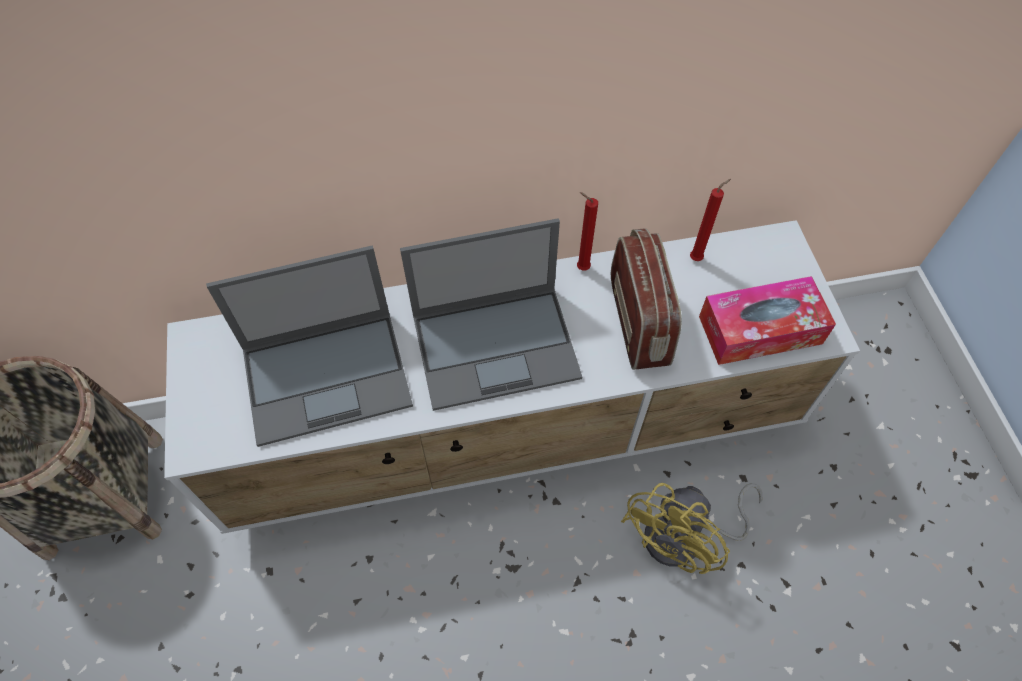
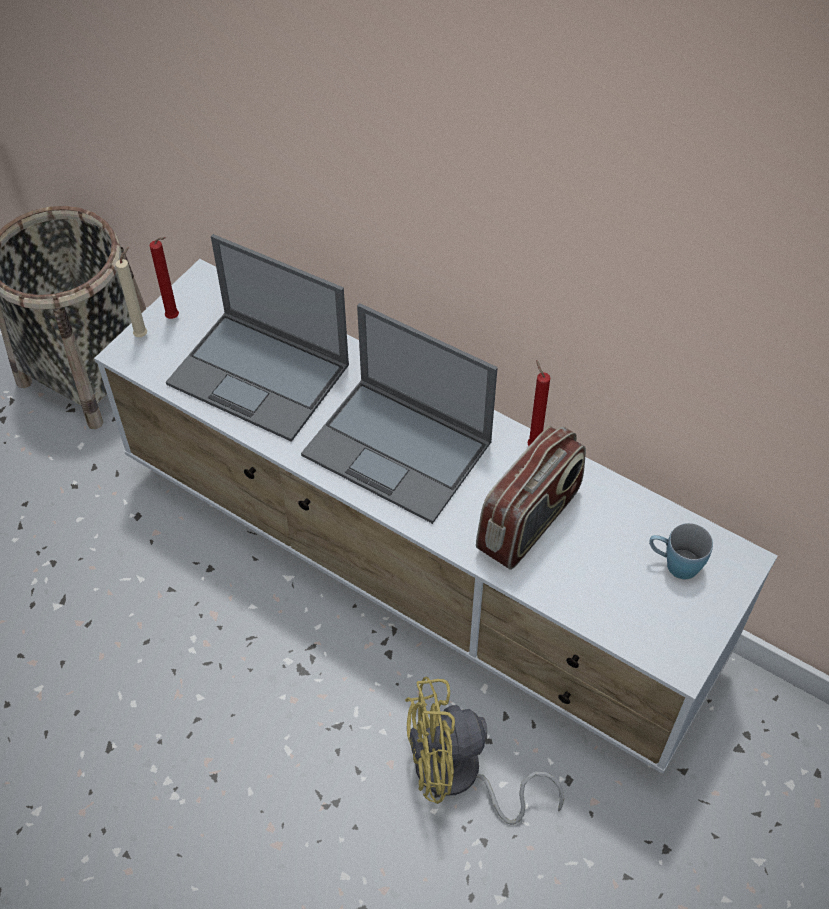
camera: 45 degrees right, 5 degrees down
red candle [690,179,731,261] -> red candle moved to [149,237,179,319]
tissue box [699,276,836,365] -> none
none -> beige candle [116,247,147,337]
none -> blue mug [649,523,713,579]

